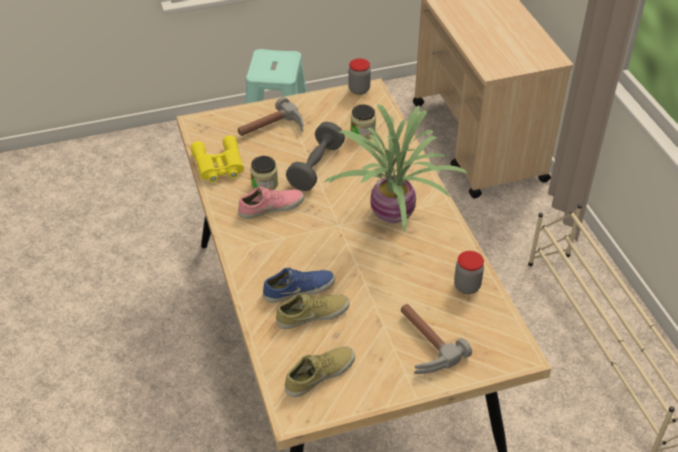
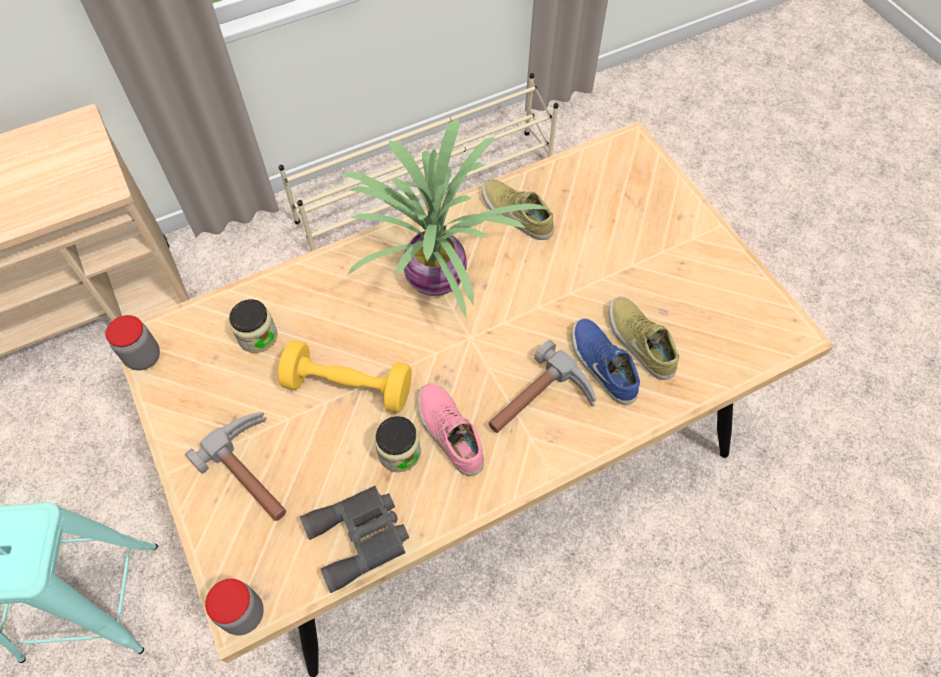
camera: 100 degrees left, 15 degrees up
yellow binoculars [190,135,244,183] -> grey binoculars [300,486,409,593]
beige shoe [285,346,355,398] -> beige shoe moved to [482,179,554,240]
grey dumbbell [286,122,345,191] -> yellow dumbbell [278,341,412,413]
hammer [401,304,472,374] -> hammer moved to [489,340,596,433]
jar [454,251,484,294] -> jar moved to [205,579,264,635]

